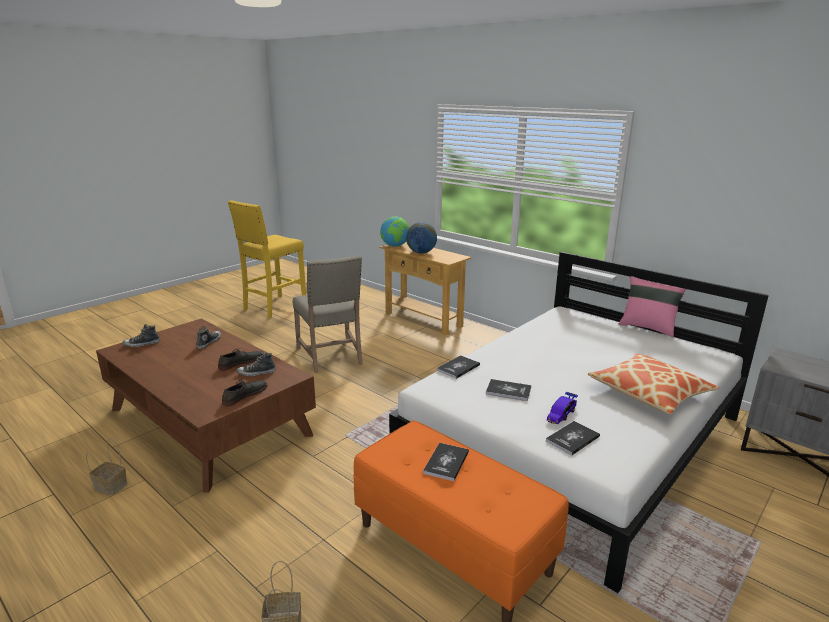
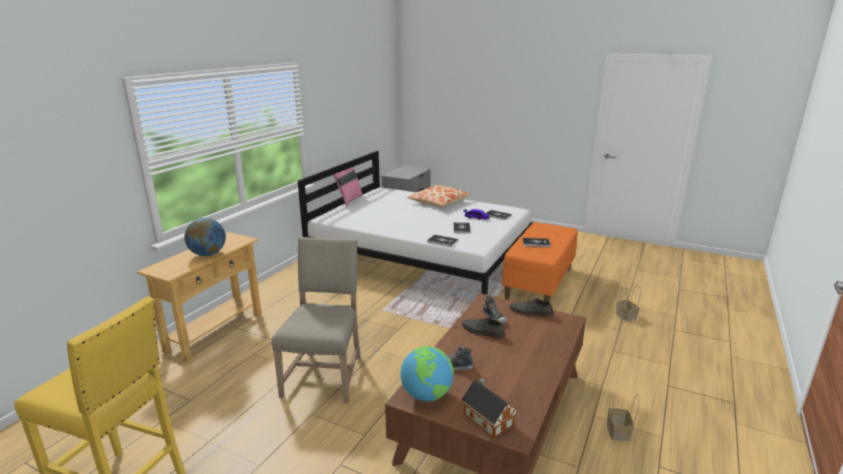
camera: 105 degrees left, 0 degrees up
shoe [122,324,160,347] -> toy house [462,378,518,439]
beige chair [293,255,363,373] -> beige chair turned 45 degrees counterclockwise [271,237,361,404]
globe [380,217,409,247] -> globe moved to [400,346,454,402]

